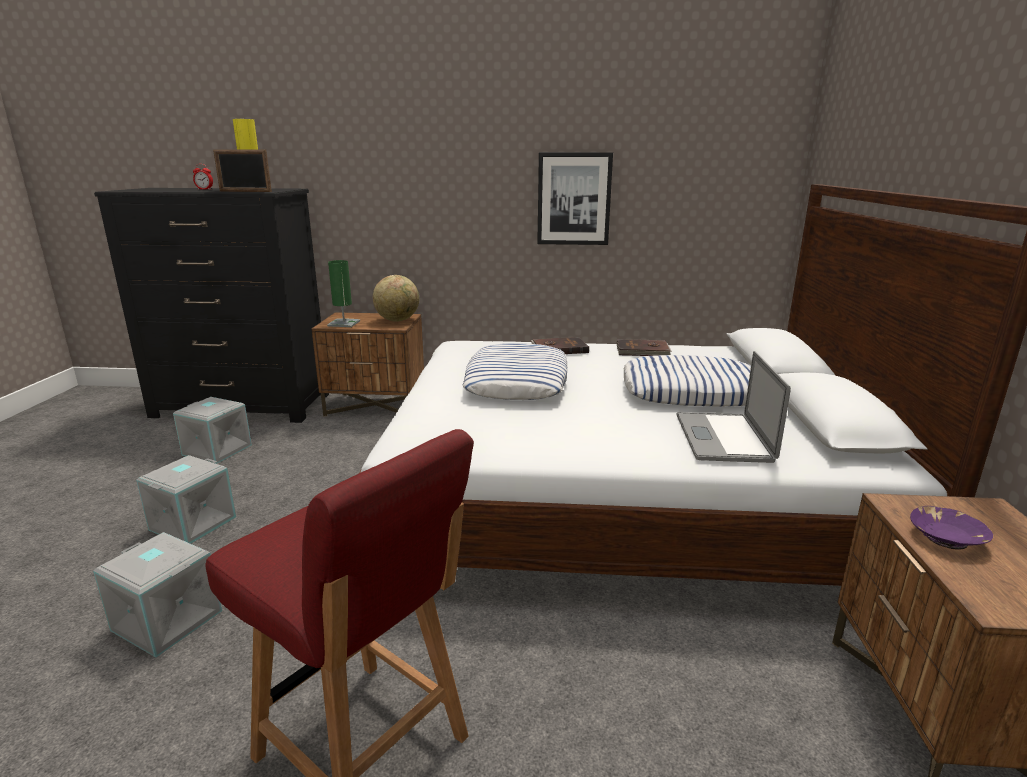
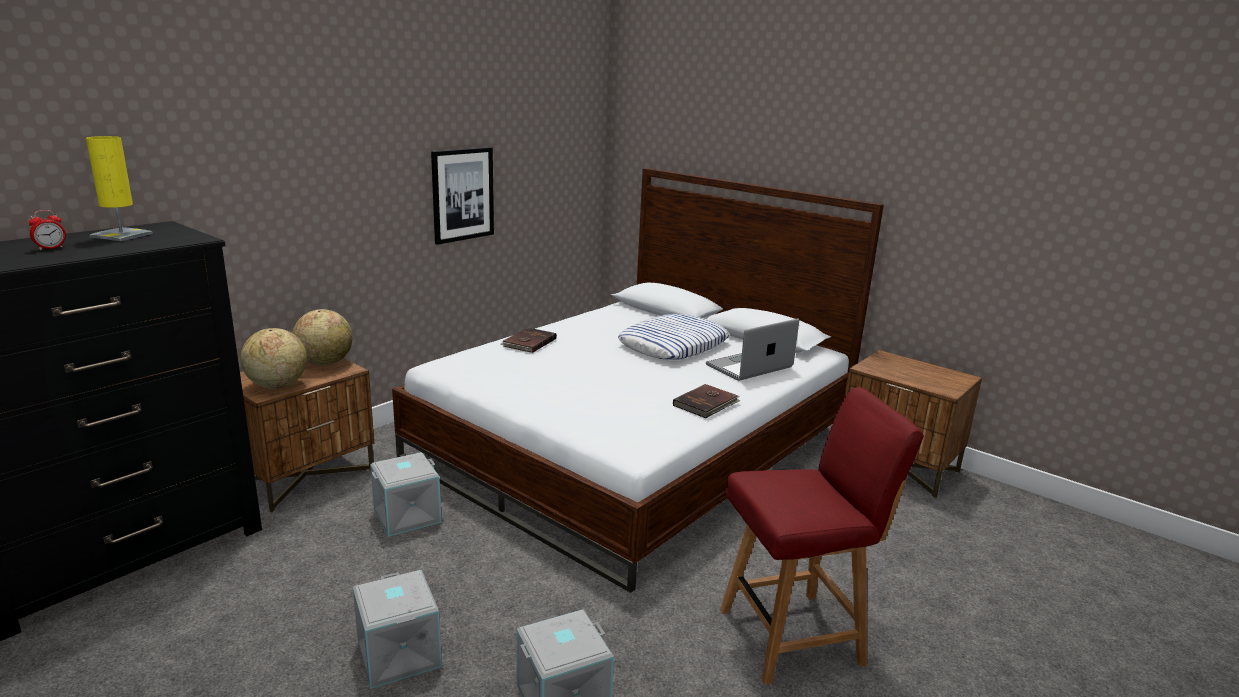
camera: 55 degrees left, 0 degrees up
grey storage box [173,397,252,464] -> grey storage box moved to [370,452,441,537]
picture frame [213,150,272,192] -> none
green table lamp [327,260,360,327] -> globe [240,328,307,389]
pillow [463,343,567,400] -> none
brown book [617,339,672,356] -> brown book moved to [673,384,741,418]
laptop [677,351,791,463] -> laptop turned 105 degrees clockwise [706,319,799,381]
purple bowl [910,506,993,550] -> none

